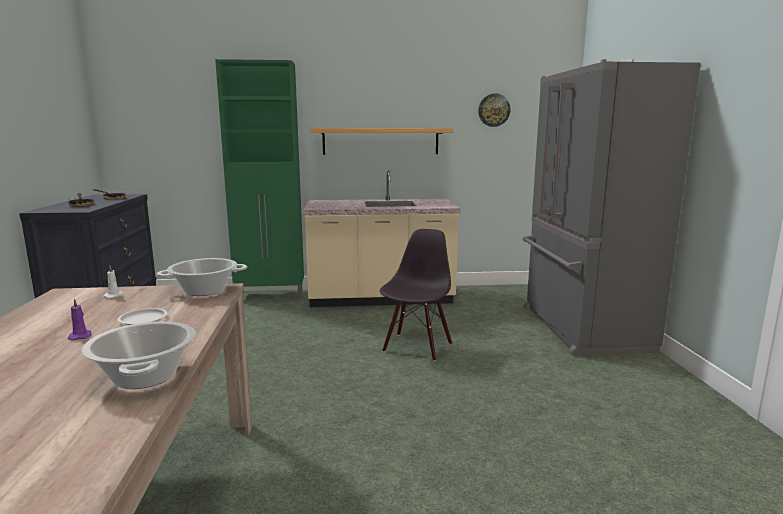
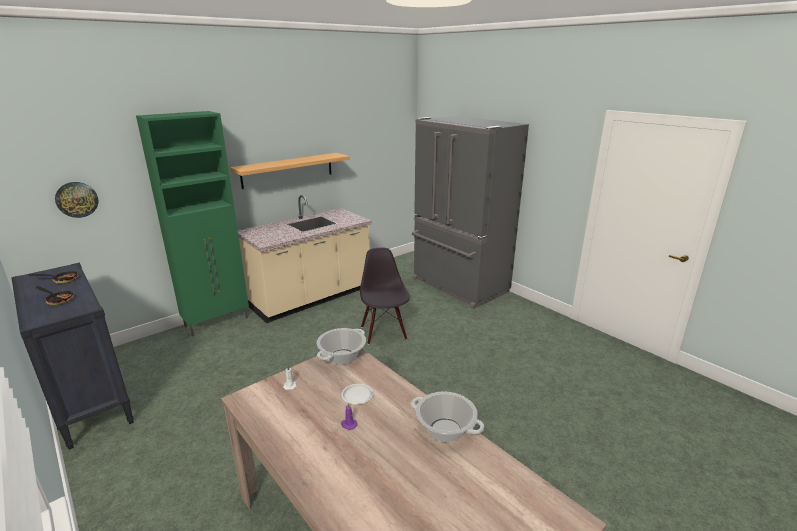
camera: 35 degrees left, 10 degrees up
wall clock [478,94,510,127] -> wall clock moved to [55,182,99,218]

